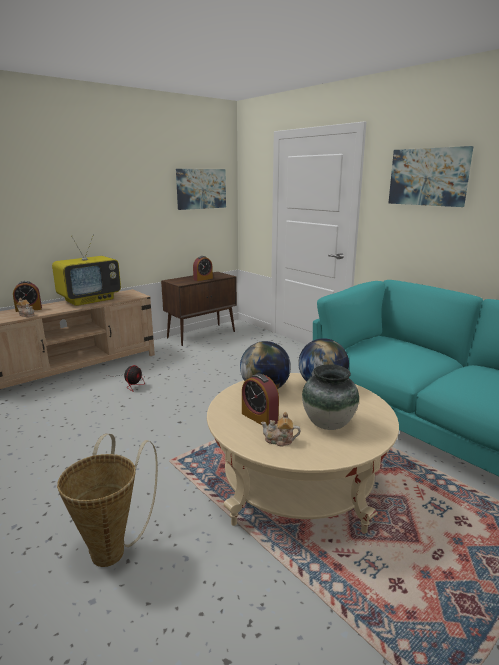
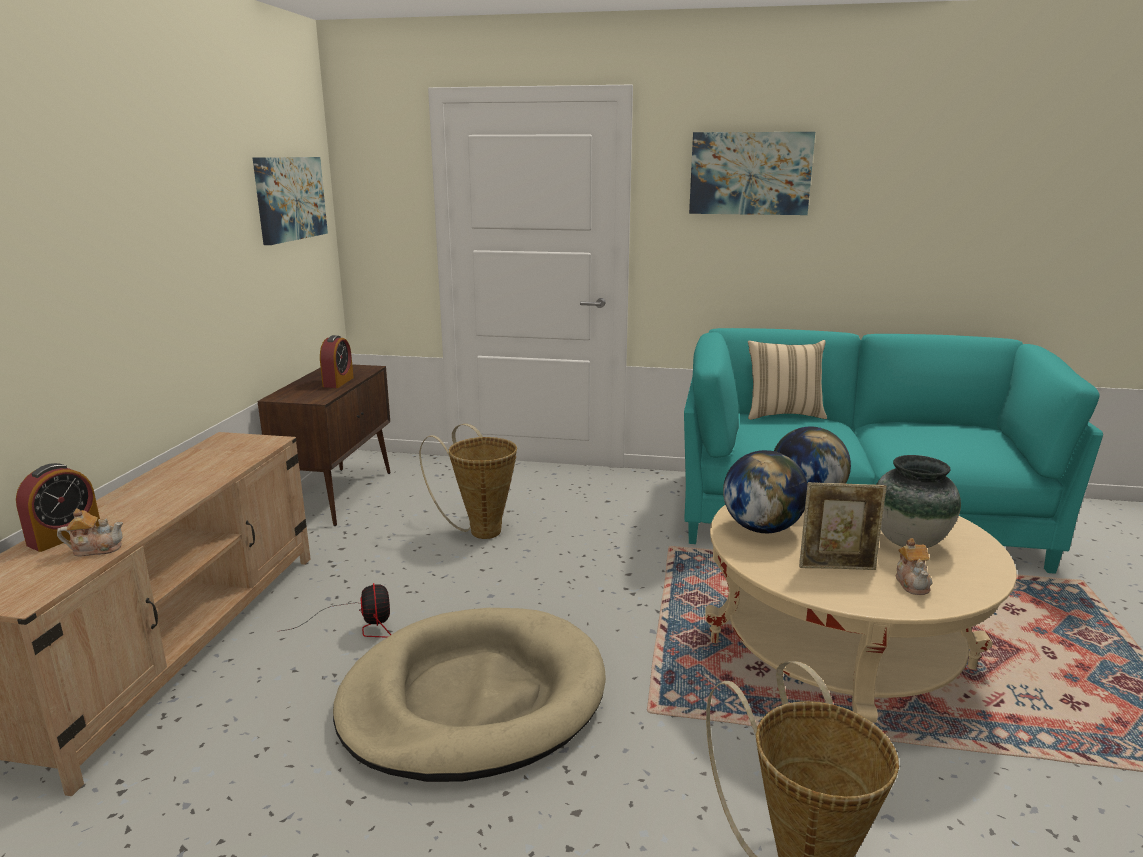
camera: 40 degrees left, 0 degrees up
television [52,234,121,306] -> none
alarm clock [242,374,279,426] -> picture frame [799,482,887,570]
teapot [261,412,301,447] -> teapot turned 60 degrees counterclockwise [896,538,932,595]
none -> beige dog bed [333,608,606,782]
none -> basket [419,424,517,539]
none -> beige pillow [748,340,827,420]

